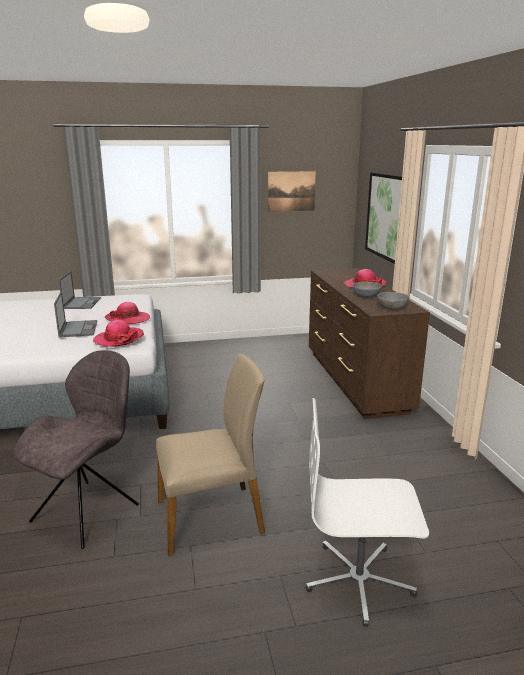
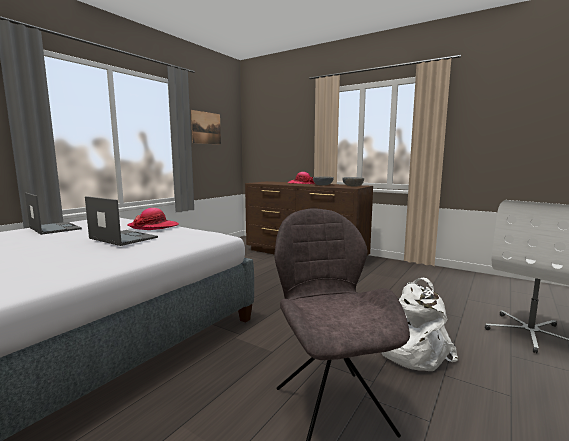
camera: 45 degrees left, 10 degrees down
hat [93,320,144,347] -> none
beige chair [156,354,265,556] -> white backpack [381,278,458,371]
picture [365,172,402,264] -> none

